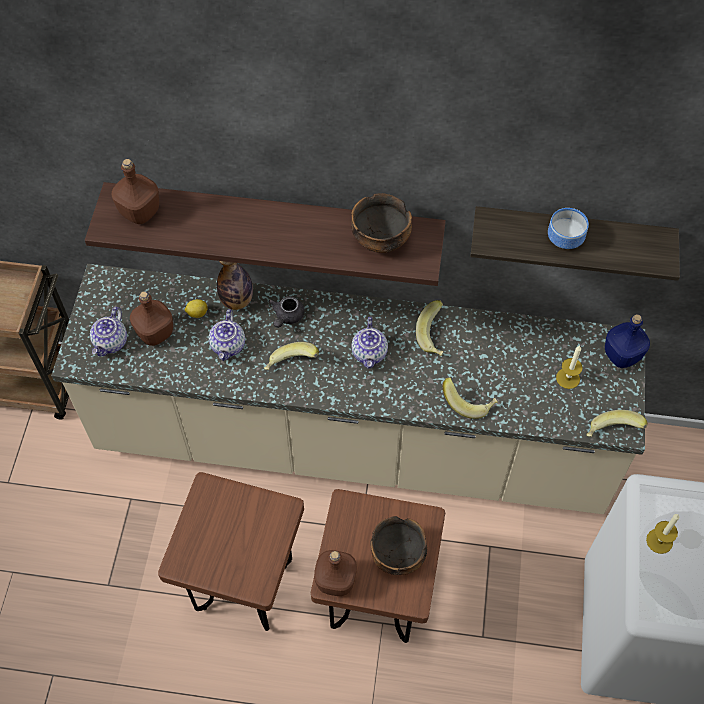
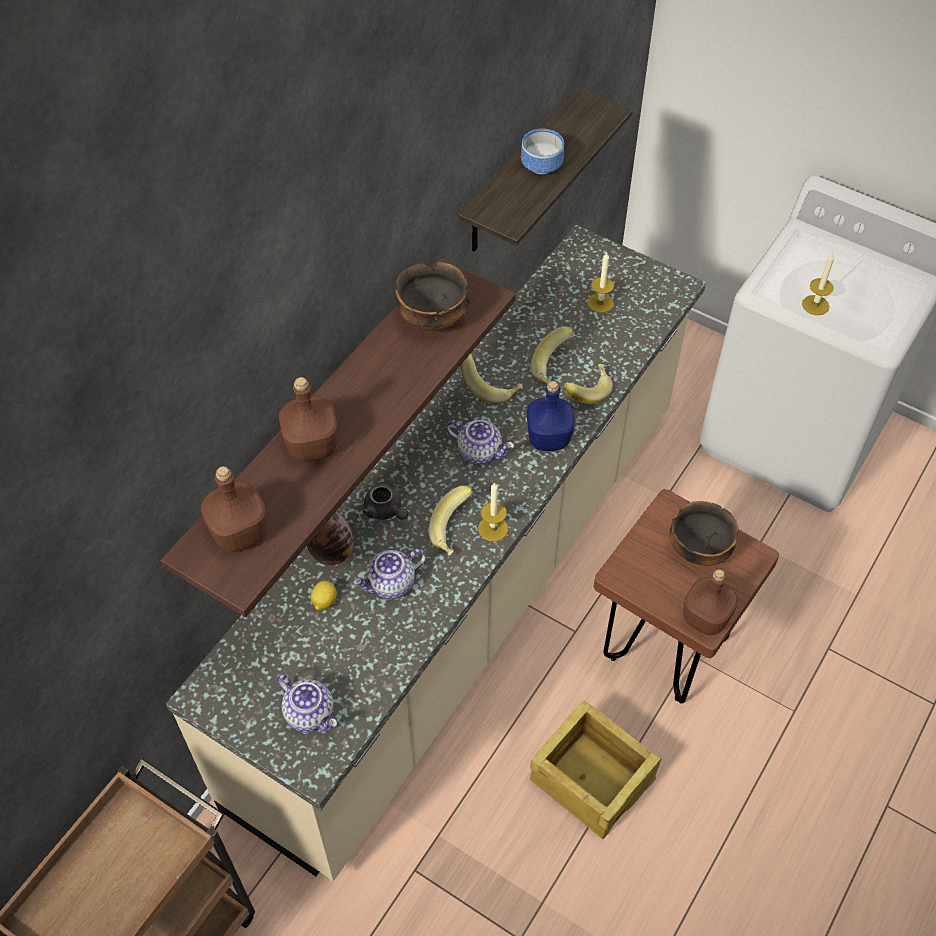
camera: 65 degrees left, 5 degrees down
brown bottle [130,291,173,346] -> brown bottle moved to [279,377,338,462]
brown stool [158,472,304,631] -> crate [529,701,661,839]
teapot [209,309,245,361] -> teapot turned 120 degrees clockwise [353,549,426,599]
banana [586,410,648,437] -> banana moved to [531,326,574,385]
blue bottle [605,314,650,368] -> blue bottle moved to [527,381,575,451]
none -> candle [478,482,508,542]

